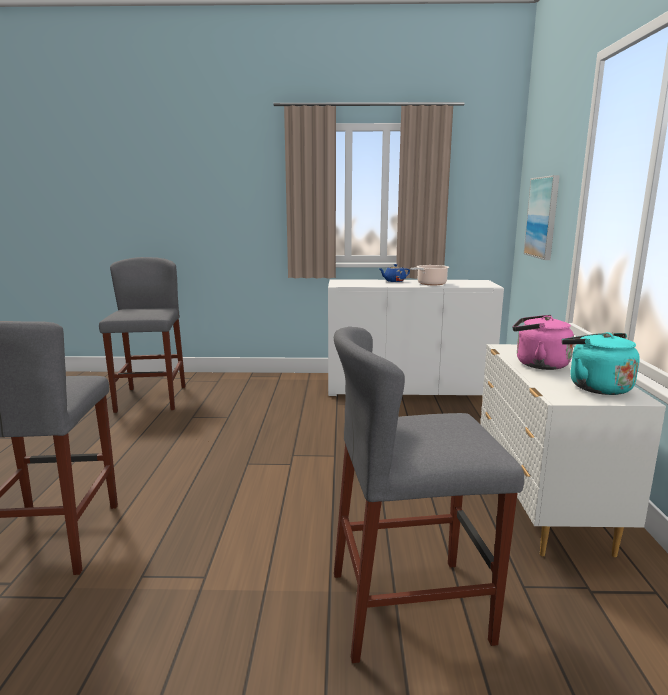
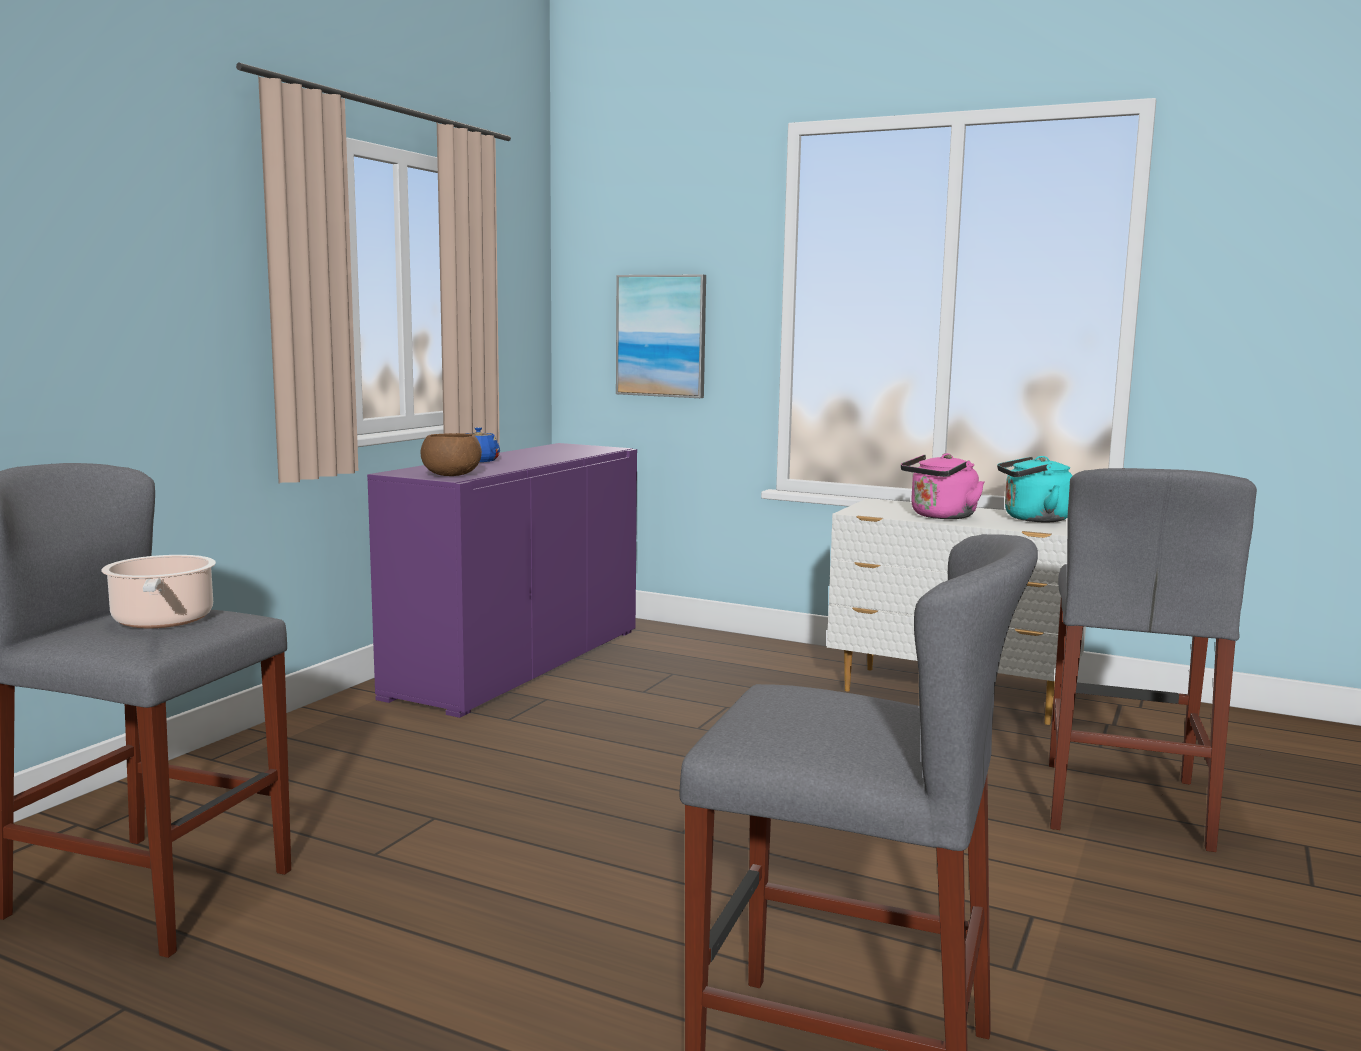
camera: 65 degrees left, 5 degrees down
white cabinet [328,279,504,396] -> purple cabinet [367,443,637,718]
cooking pot [410,265,449,285] -> cooking pot moved to [101,555,216,628]
none -> brown bowl [420,433,482,476]

